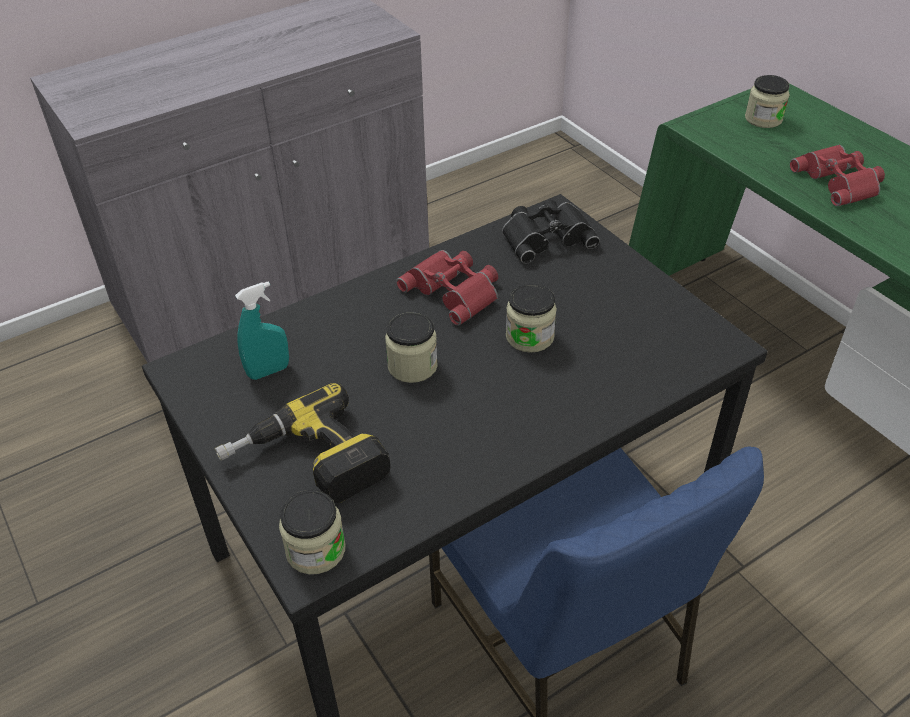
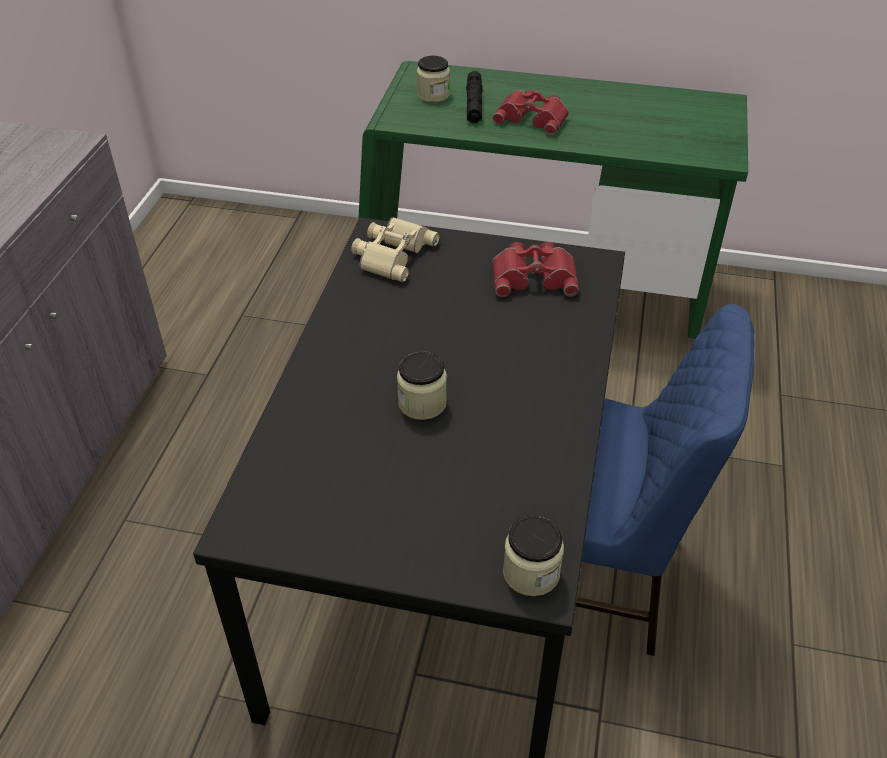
camera: 45 degrees left, 0 degrees up
power drill [215,383,391,503] -> none
turquoise spray bottle [235,281,289,380] -> none
red binoculars [396,250,498,326] -> red binoculars moved to [492,242,579,297]
black binoculars [502,200,600,264] -> beige binoculars [351,217,440,282]
jar [506,284,557,353] -> none
none -> black flashlight [466,71,483,123]

